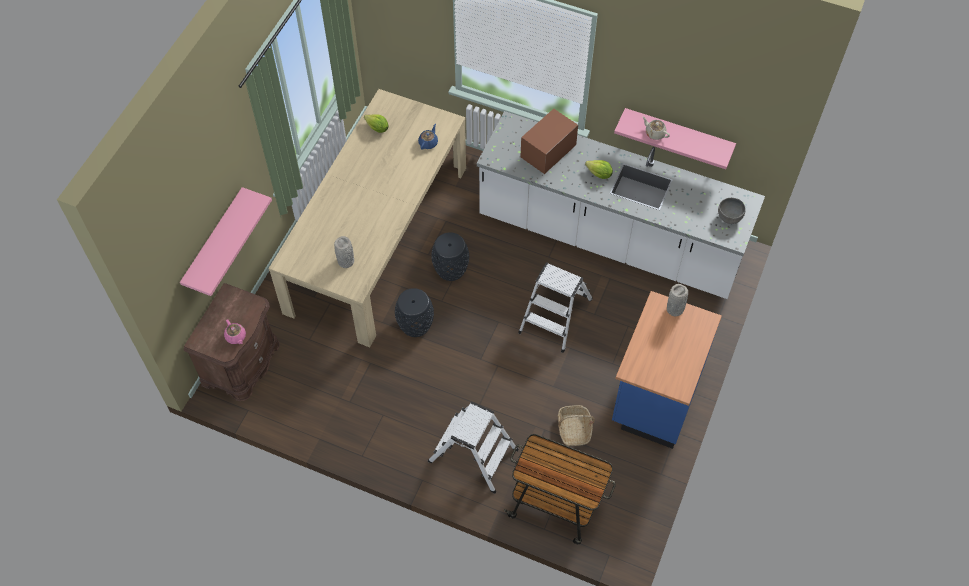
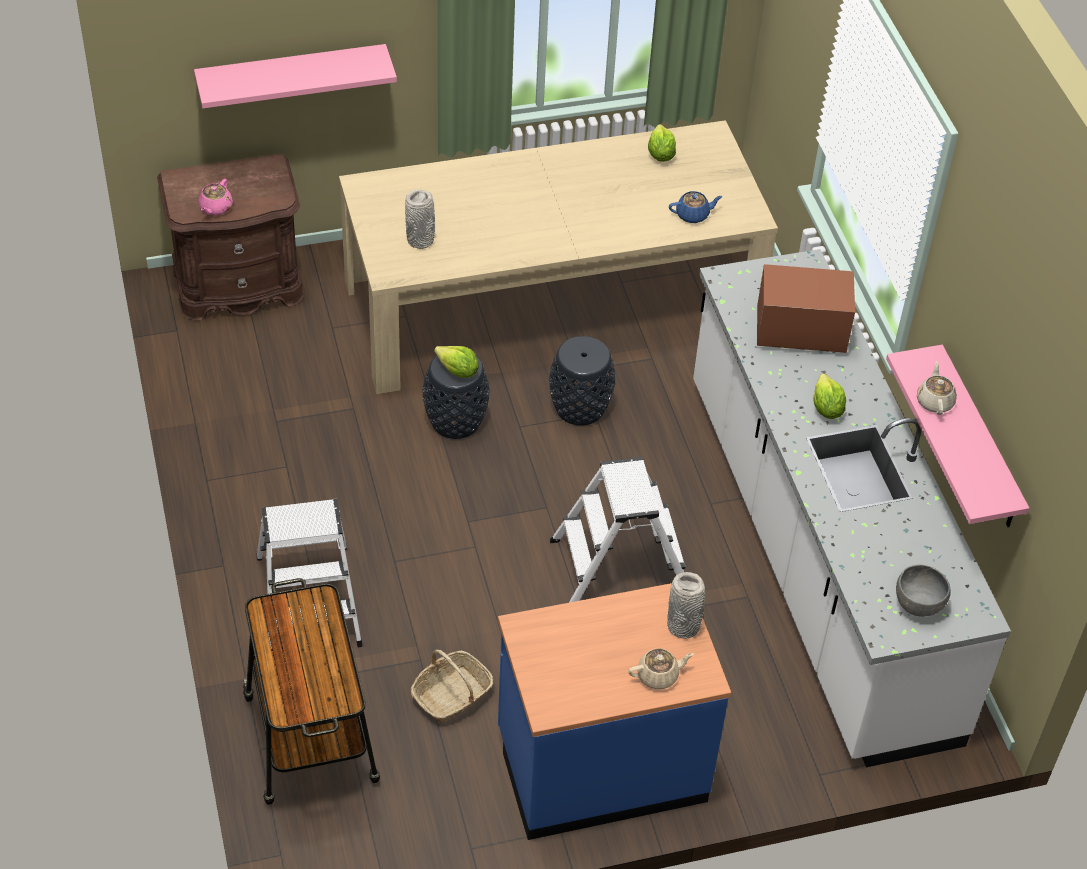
camera: 50 degrees right, 10 degrees down
none -> lettuce [434,346,479,378]
none -> beige teapot [628,648,694,689]

